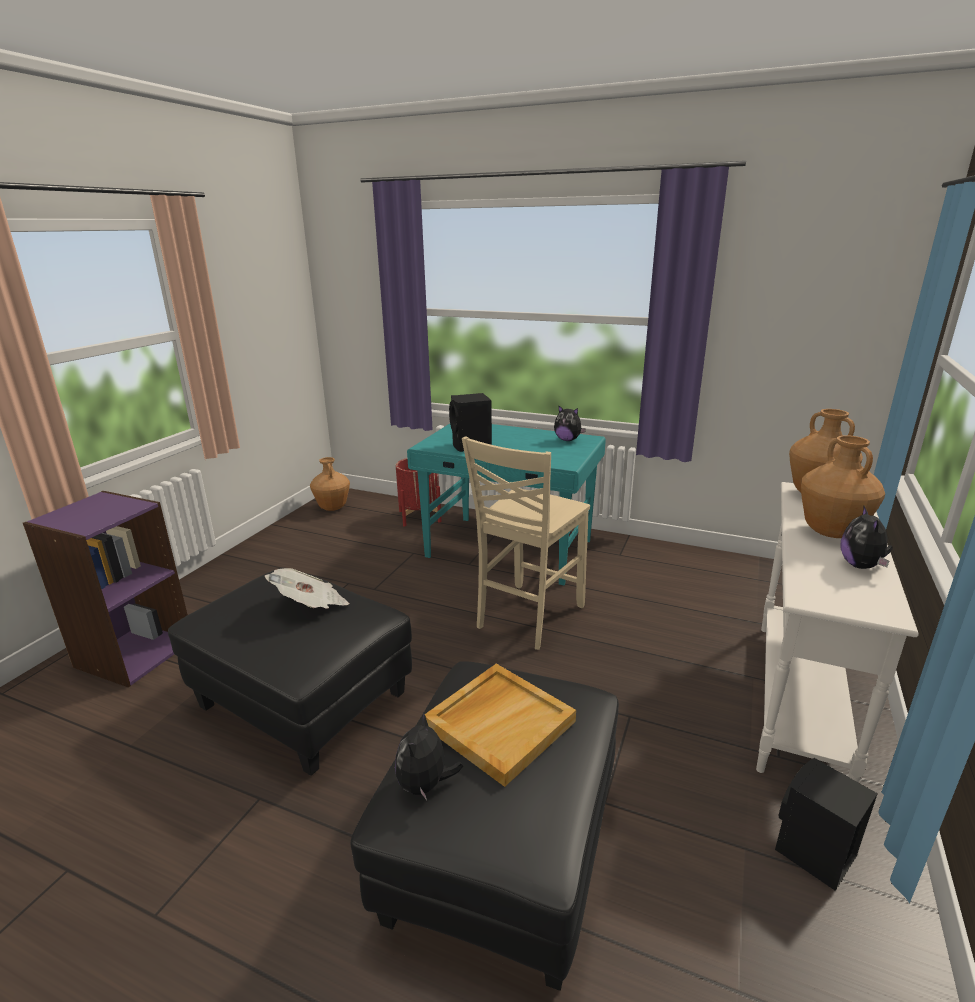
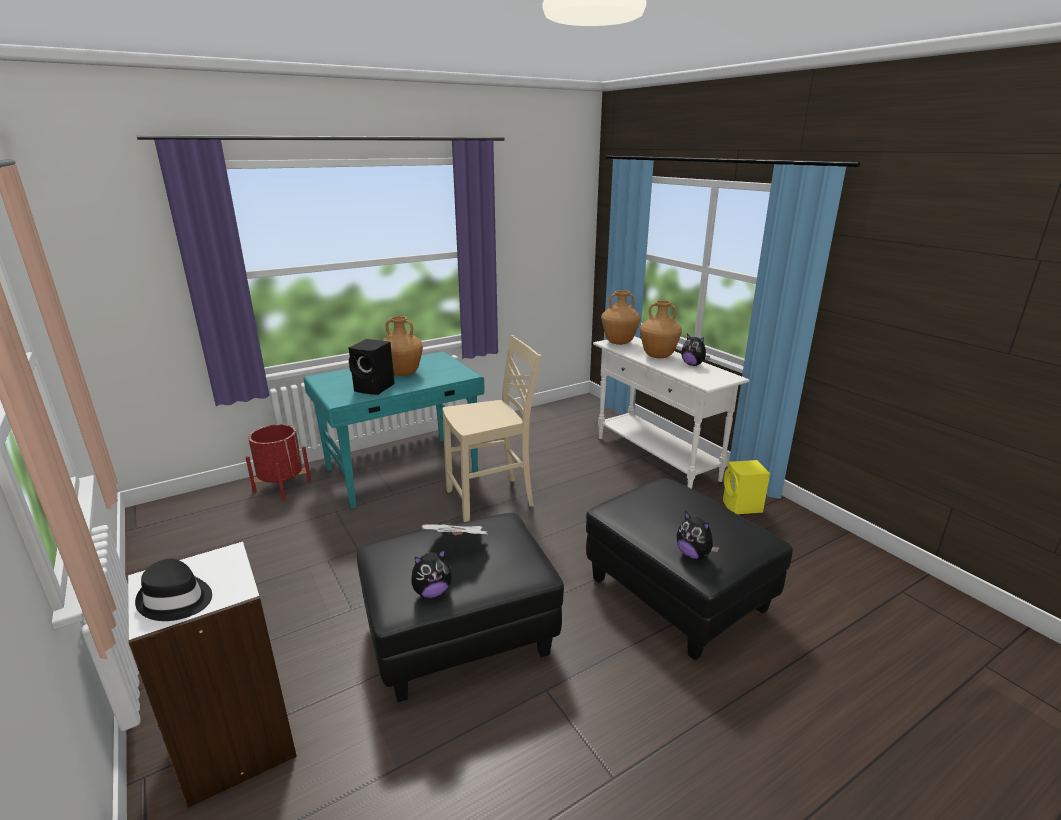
camera: 55 degrees left, 0 degrees up
purple bookcase [23,491,188,688] -> white bookcase [128,539,297,808]
brown vase [310,457,350,511] -> brown vase moved to [383,316,423,376]
beige tray [425,664,576,787] -> none
beige chair [462,436,590,650] -> beige chair turned 90 degrees counterclockwise [442,335,541,522]
plush toy [554,406,586,441] -> plush toy moved to [411,549,452,598]
black speaker [775,758,878,891] -> yellow speaker [723,460,770,514]
none -> black hat [135,558,212,621]

